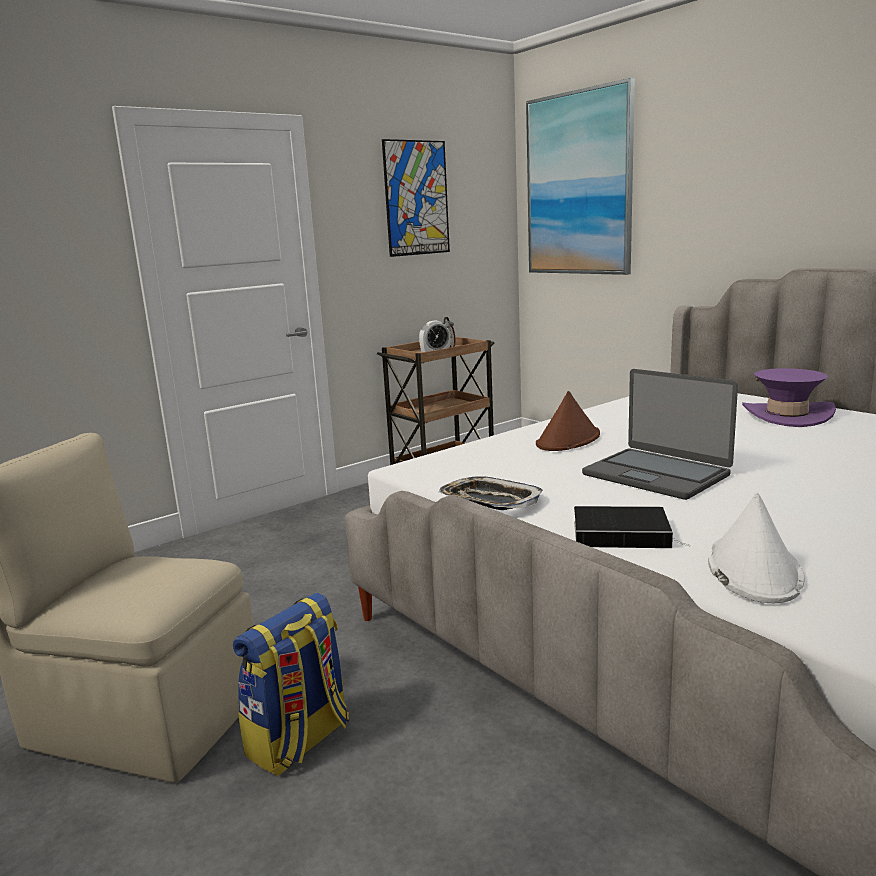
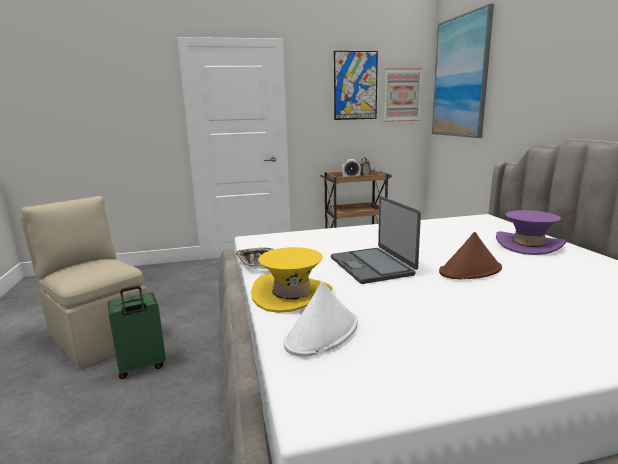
camera: 25 degrees right, 0 degrees up
backpack [233,593,349,776] -> green suitcase [108,286,166,379]
brown hat [536,391,600,451] -> brown hat moved to [439,232,502,279]
book [574,506,689,548] -> yellow hat [251,247,332,313]
none -> picture [384,68,422,122]

